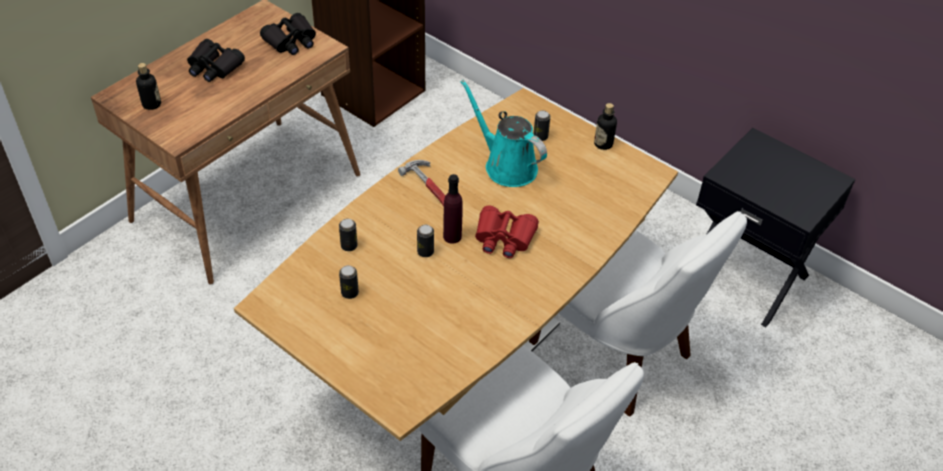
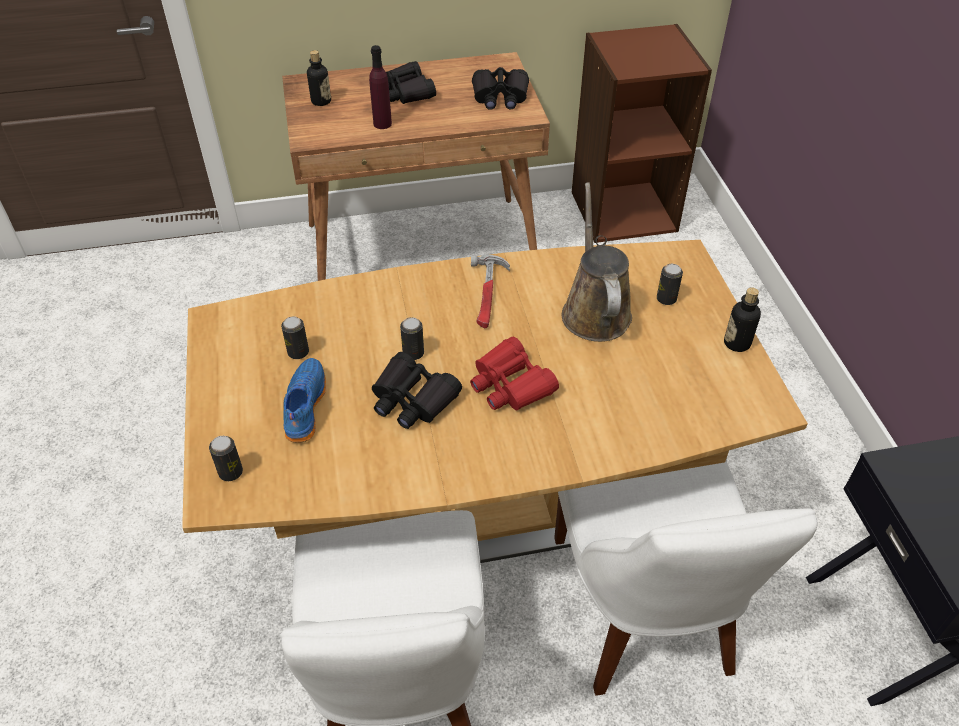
camera: 40 degrees right, 0 degrees up
can [339,219,358,251] -> can moved to [209,436,243,481]
purple bottle [443,174,463,244] -> purple bottle moved to [369,45,392,129]
turquoise watering can [460,80,547,187] -> brown watering can [562,182,632,342]
none -> blue shoe [283,358,326,443]
none -> black binoculars [372,352,462,429]

